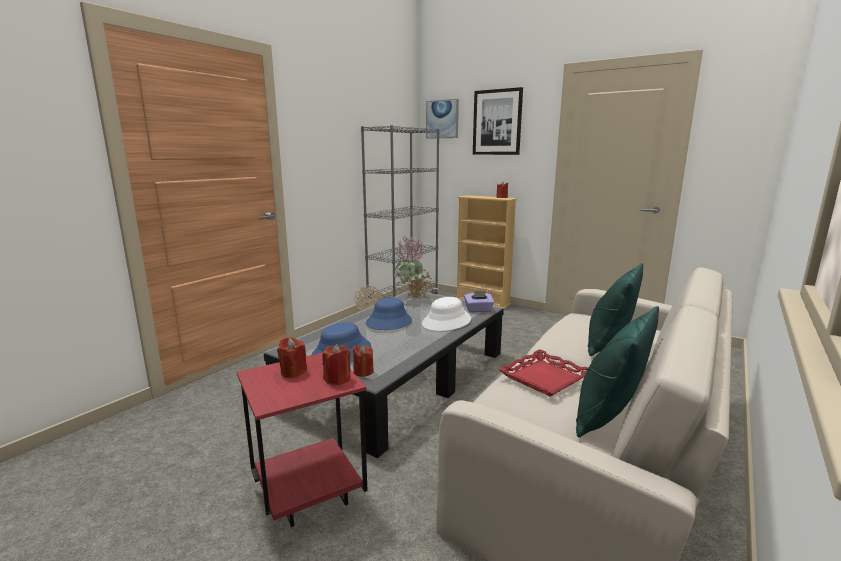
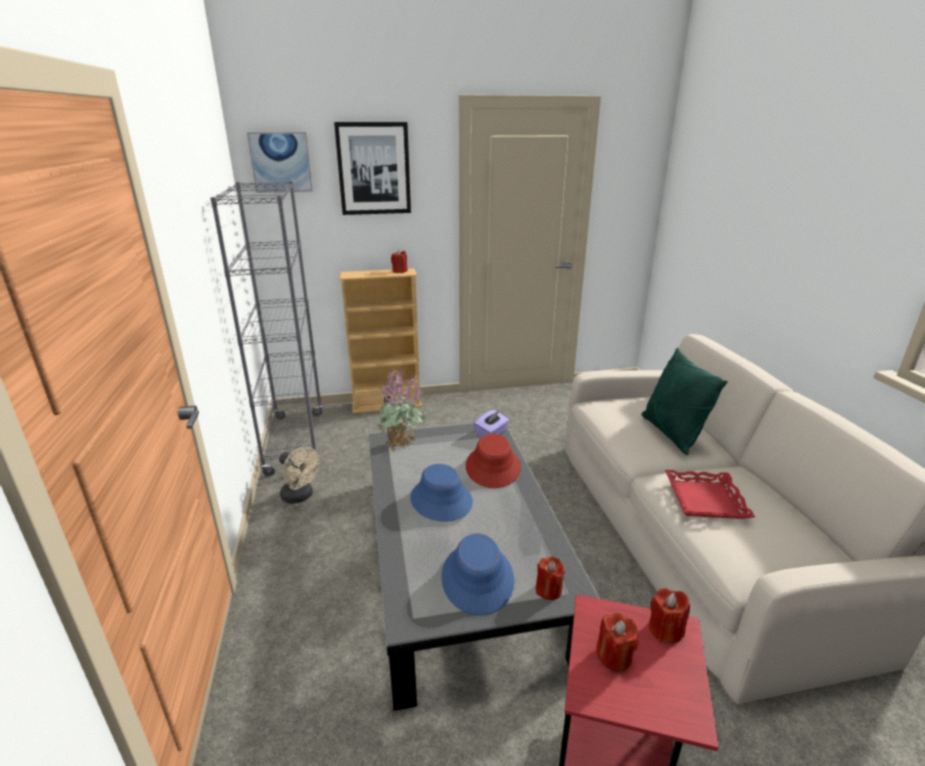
camera: 45 degrees left, 10 degrees up
white hat [422,297,471,331] -> red hat [466,434,521,488]
green pillow [576,306,659,437] -> none

